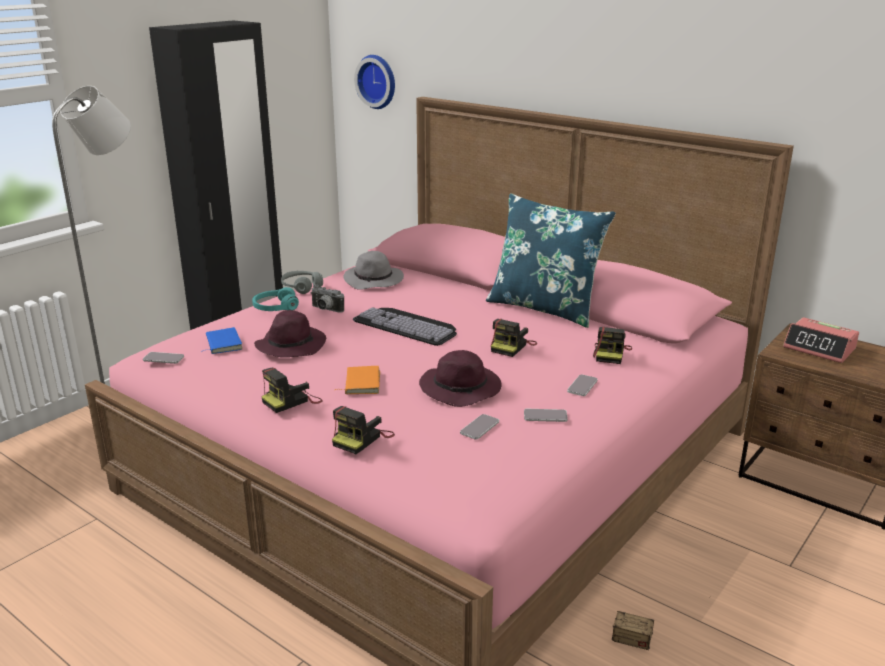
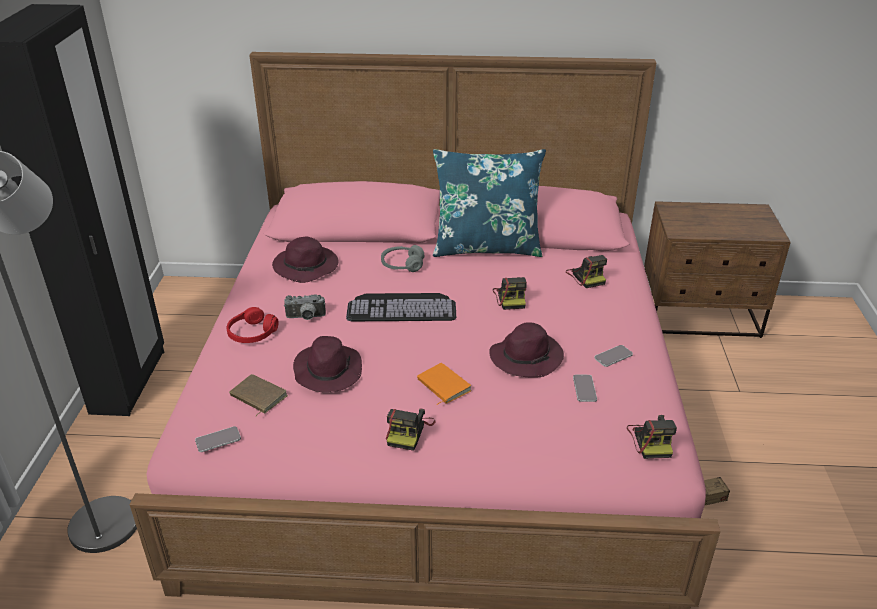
camera: 35 degrees left, 10 degrees up
blue book [201,327,242,354] -> brown book [229,374,288,416]
turquoise headphones [252,287,299,311] -> red headphones [226,307,279,343]
grey headphones [281,271,323,294] -> grey headphones moved to [381,245,424,272]
camera [332,406,395,454] -> camera moved to [627,415,677,459]
grey hat [343,251,404,290] -> purple hat [272,237,339,283]
wall clock [354,55,395,109] -> none
phone [567,374,598,396] -> none
alarm clock [783,317,859,363] -> none

